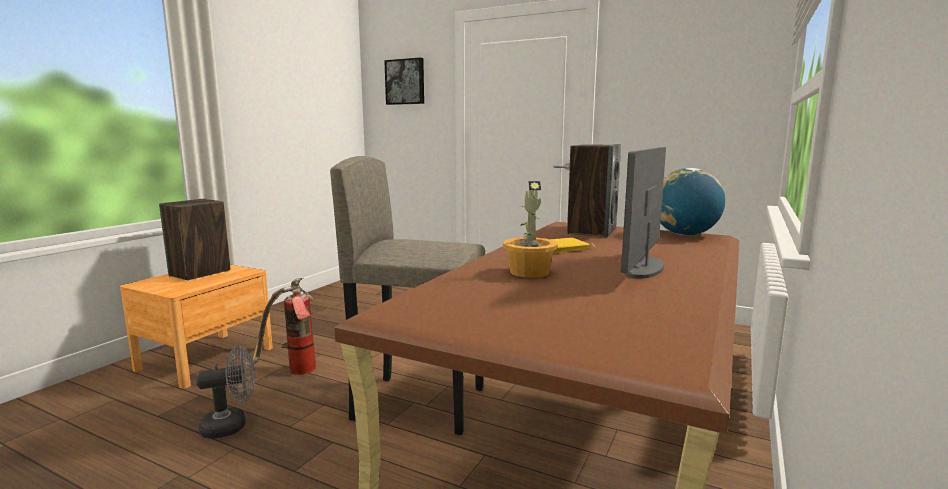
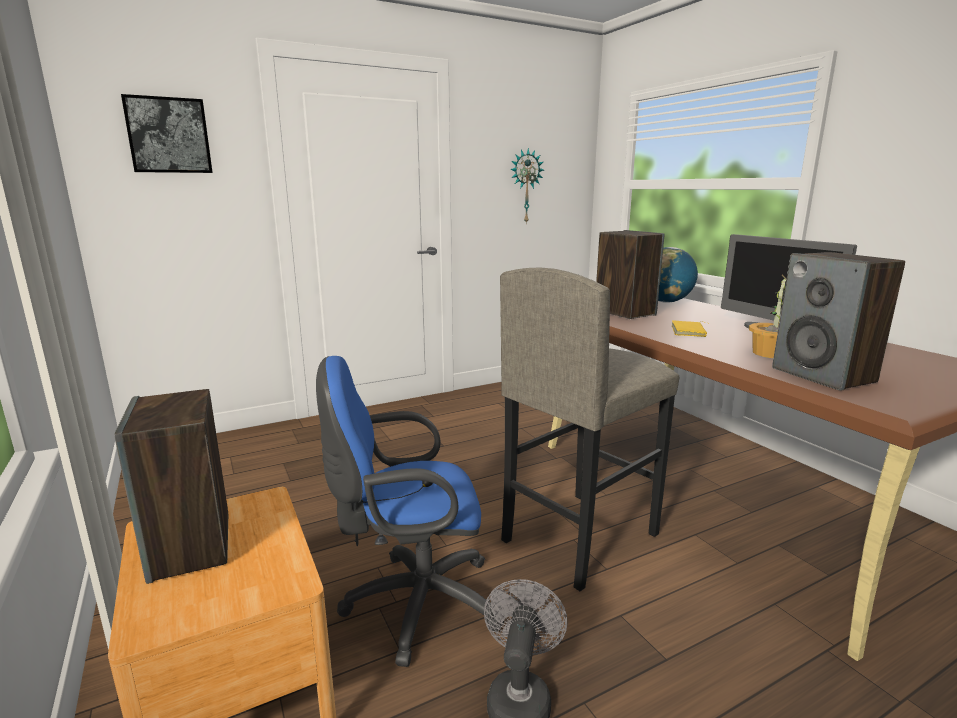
camera: 55 degrees left, 5 degrees up
fire extinguisher [252,278,316,375] -> blue office chair [316,356,504,667]
none -> wall clock [510,148,544,223]
none -> speaker [772,252,905,391]

